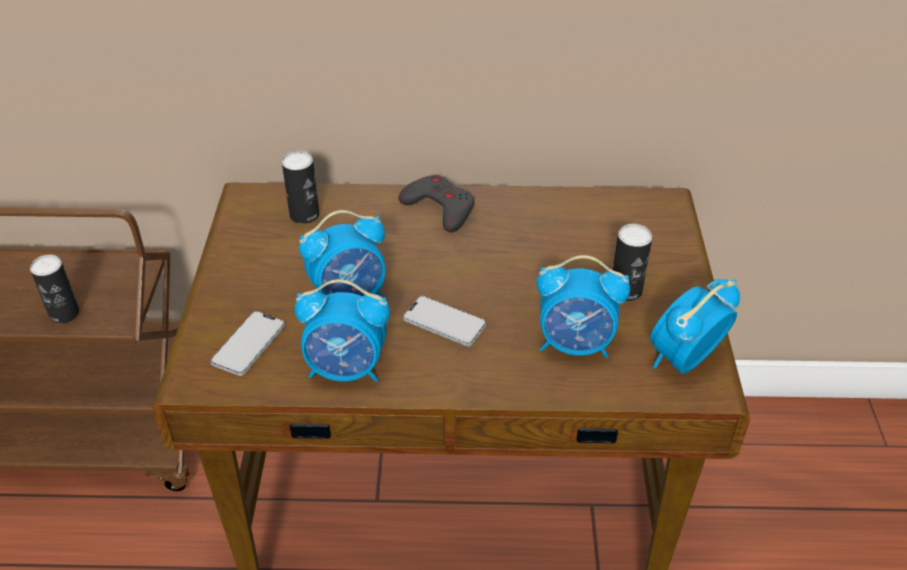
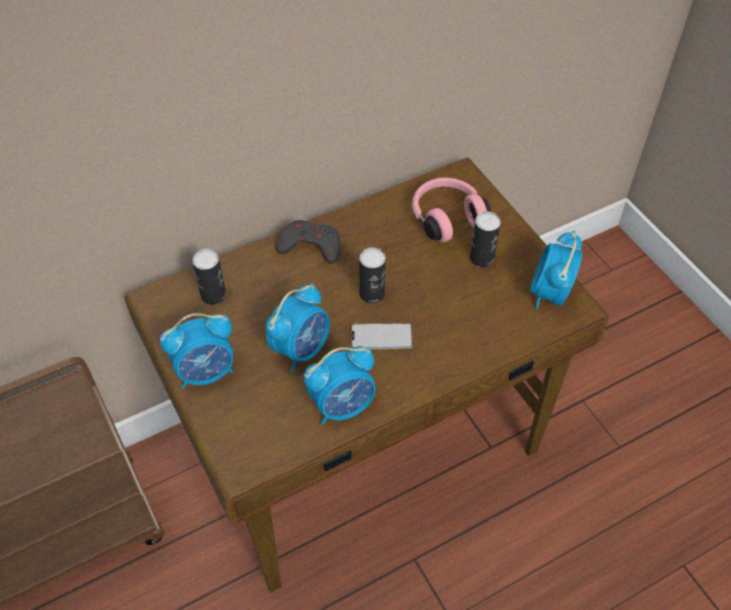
camera: 30 degrees left, 10 degrees up
can [30,255,80,324] -> can moved to [359,247,386,304]
phone [210,311,285,376] -> none
alarm clock [537,255,630,358] -> alarm clock moved to [160,313,234,389]
none -> pink headphones [412,178,491,243]

